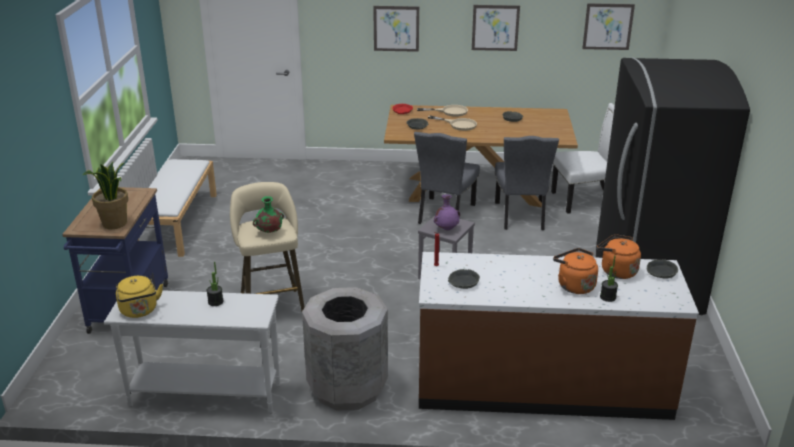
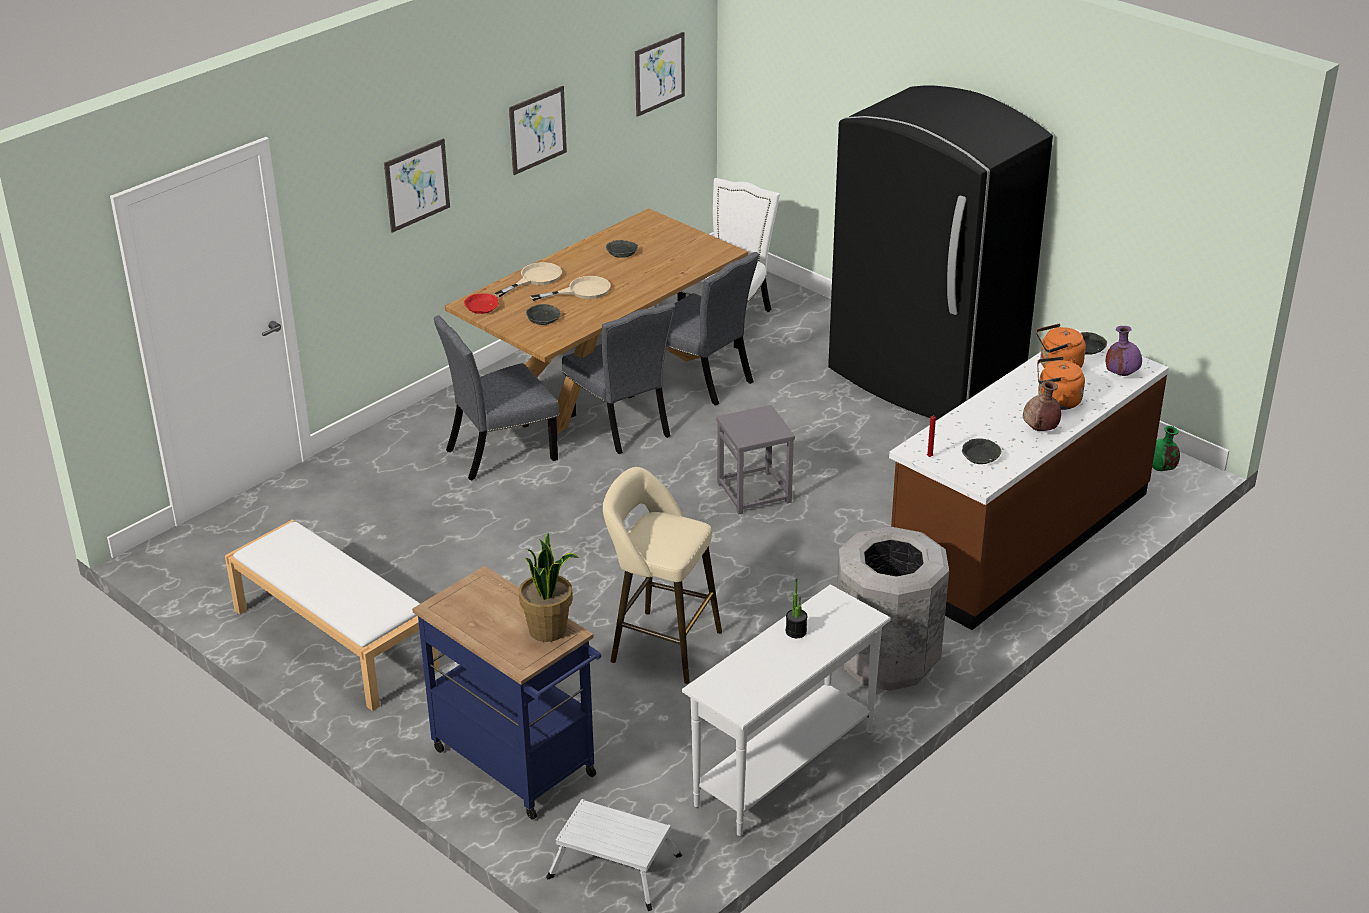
camera: 50 degrees left, 5 degrees up
yellow kettle [116,276,163,318] -> none
green vase [253,196,284,233] -> green vase moved to [1152,426,1180,471]
purple vase [434,194,460,230] -> purple vase moved to [1106,326,1142,376]
potted plant [600,255,618,302] -> none
none -> grey chair [434,315,559,480]
none -> white step ladder [546,799,682,911]
none -> brown vase [1023,380,1061,431]

